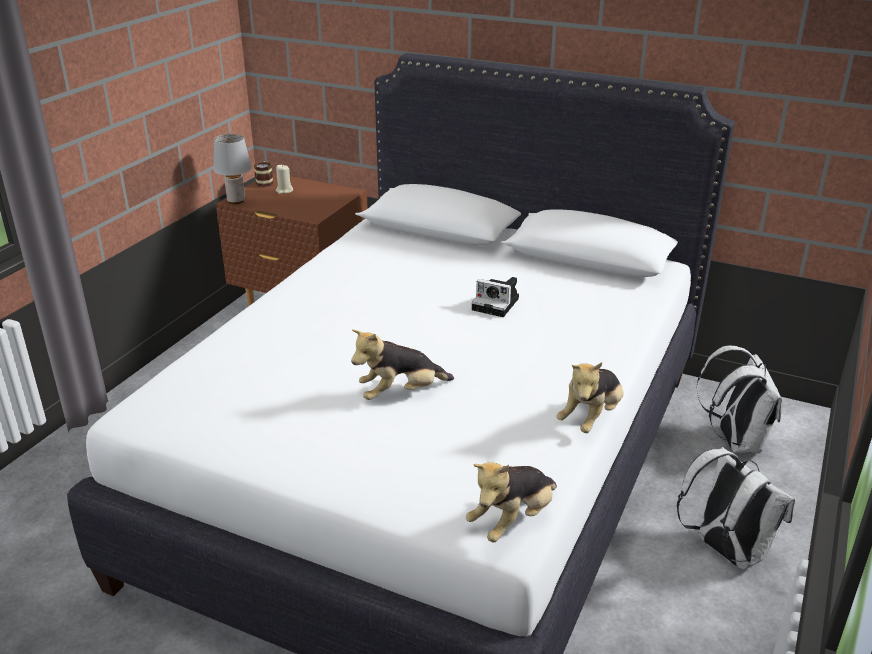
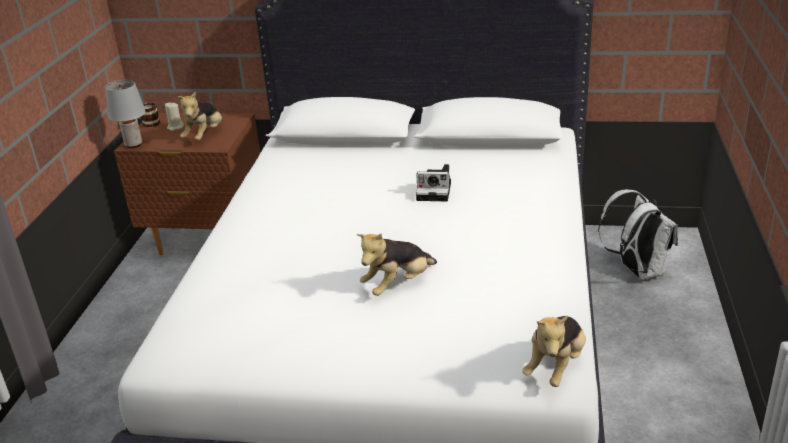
camera: 15 degrees left, 0 degrees up
plush toy [556,362,624,433] -> plush toy moved to [178,92,223,141]
white backpack [677,447,795,569] -> none

